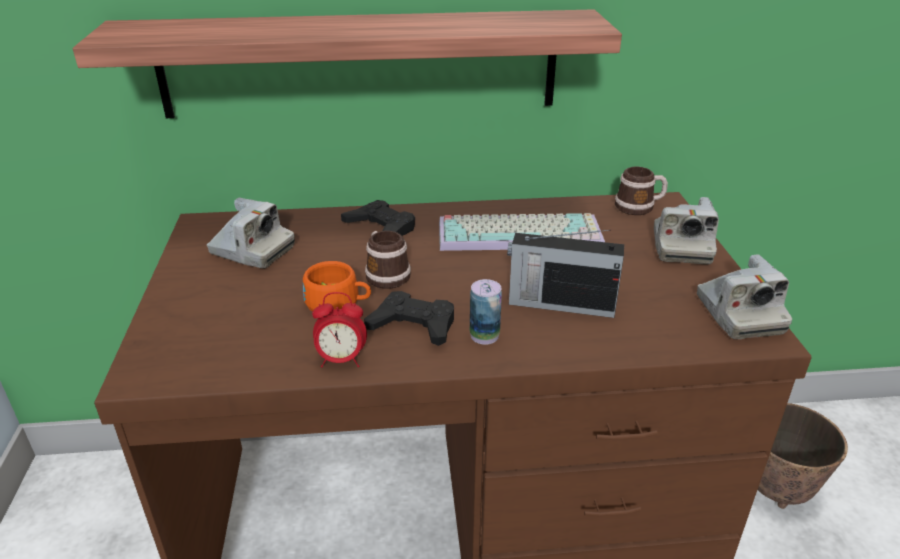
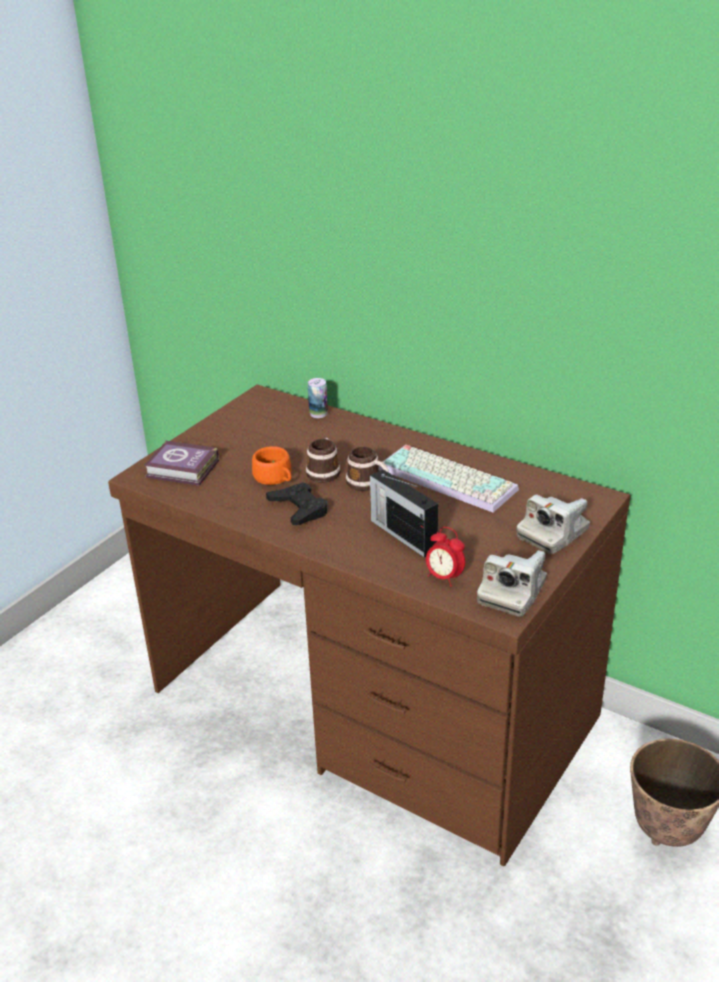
camera: 40 degrees right, 0 degrees up
shelf [73,9,622,118] -> none
camera [207,197,295,268] -> none
alarm clock [312,292,367,368] -> alarm clock moved to [426,527,465,587]
black game controller [341,200,415,236] -> none
can [470,279,502,345] -> can moved to [308,378,328,418]
mug [615,167,668,215] -> mug moved to [346,447,389,491]
none -> book [144,440,219,485]

